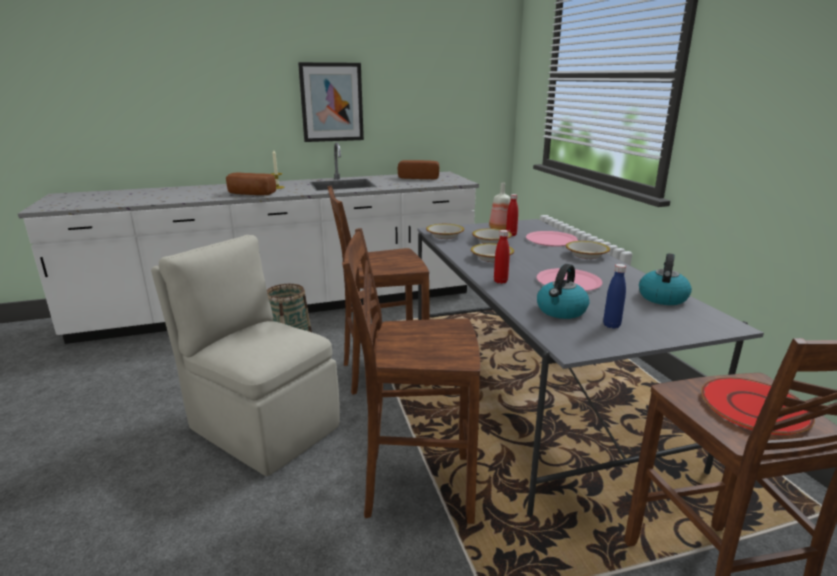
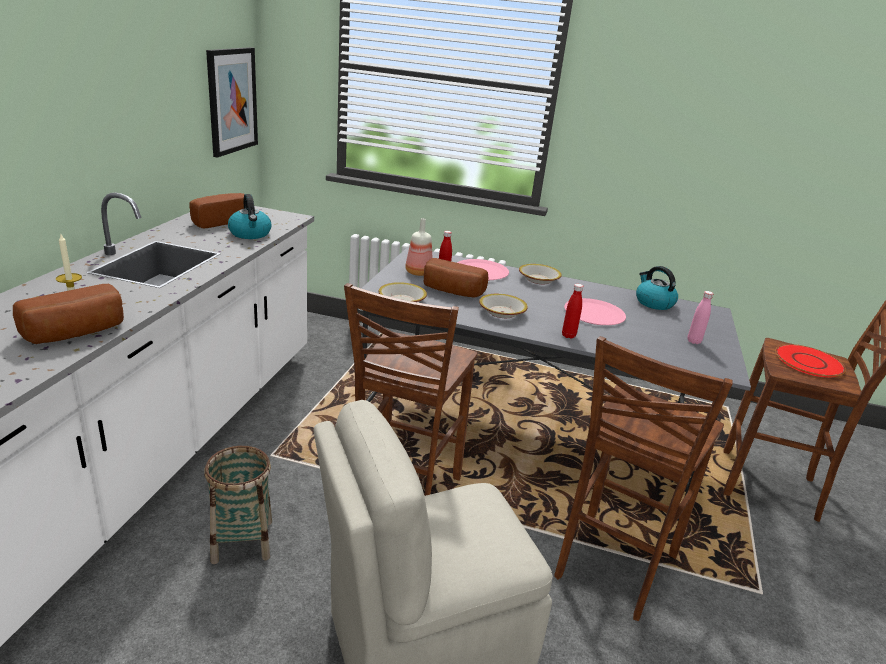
camera: 60 degrees left, 5 degrees up
picture [298,62,364,142] -> picture moved to [206,47,258,158]
bowl [472,228,512,244] -> bread [424,258,488,298]
kettle [537,264,589,319] -> kettle moved to [228,194,272,239]
blue bottle [603,264,626,329] -> pink bottle [687,291,713,344]

